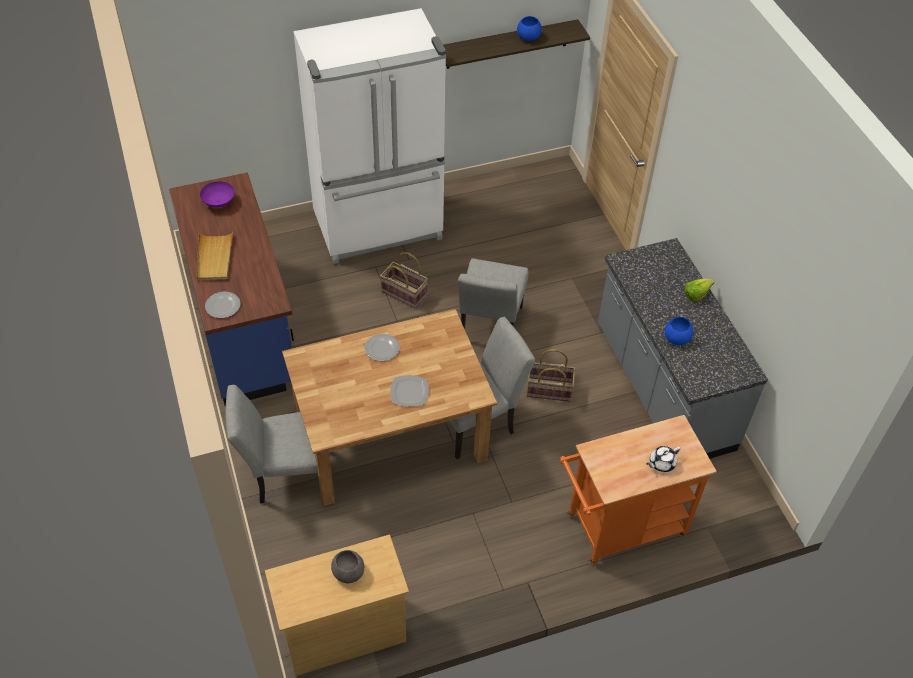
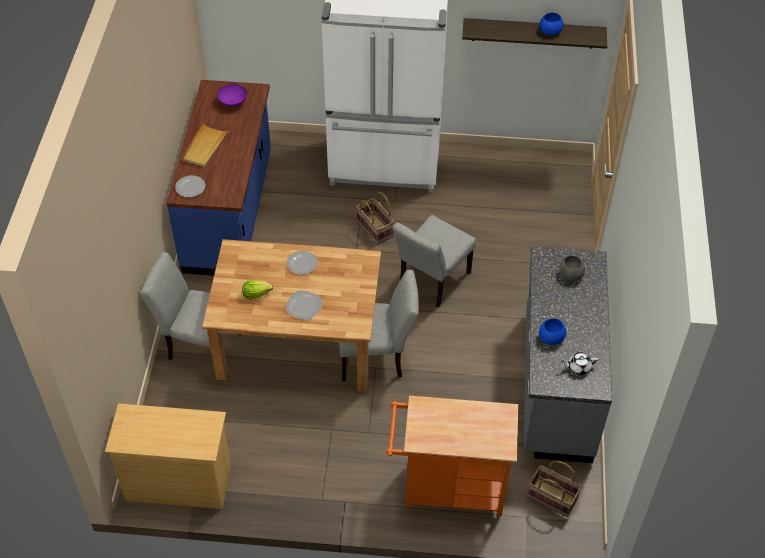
camera: 25 degrees right, 0 degrees up
grey bowl [331,550,364,583] -> grey bowl moved to [559,255,585,281]
basket [527,349,575,402] -> basket moved to [527,461,582,517]
white teapot [647,446,681,472] -> white teapot moved to [561,352,598,375]
lettuce [685,278,714,301] -> lettuce moved to [242,280,273,300]

